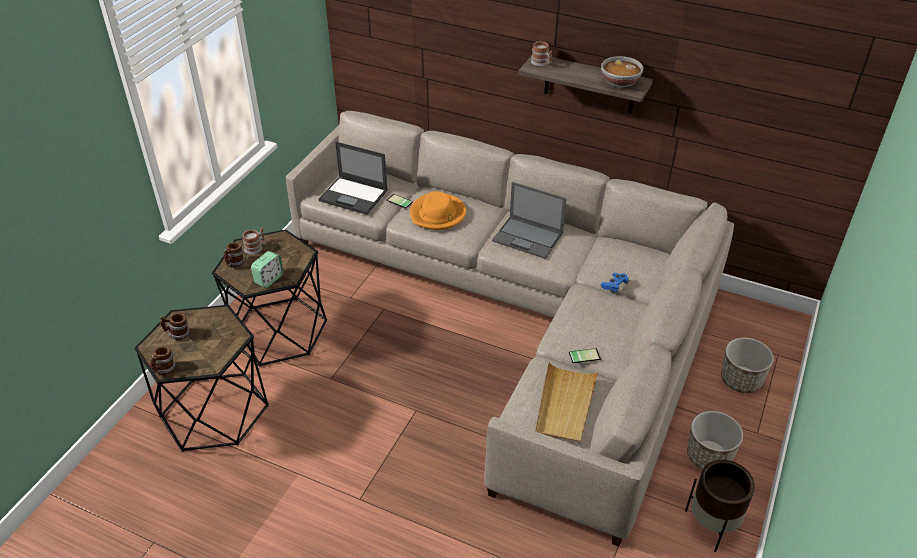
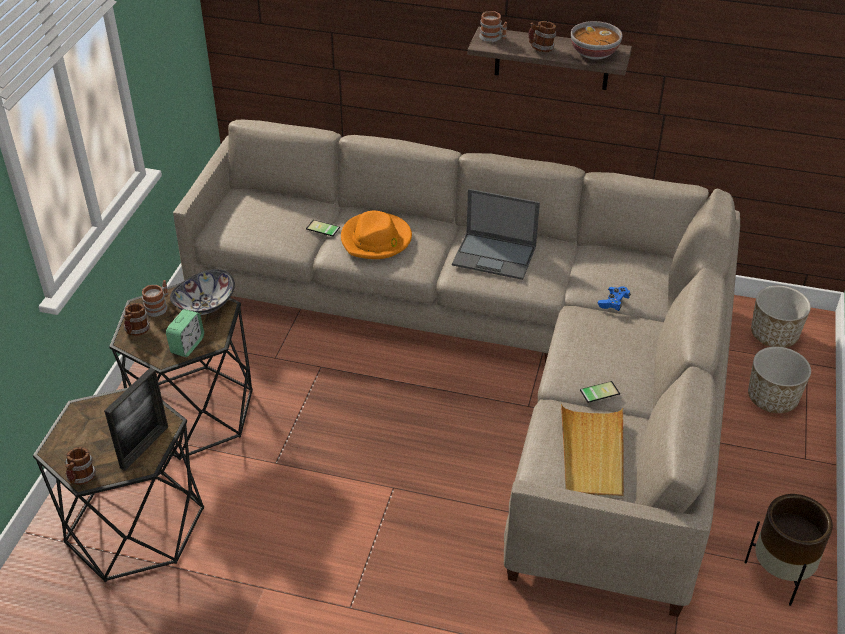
camera: 10 degrees left, 0 degrees up
mug [160,313,190,340] -> mug moved to [528,21,556,52]
laptop [318,142,388,215] -> none
planter [687,411,743,470] -> planter moved to [751,286,811,348]
none -> picture frame [104,368,168,470]
none -> bowl [170,269,235,315]

